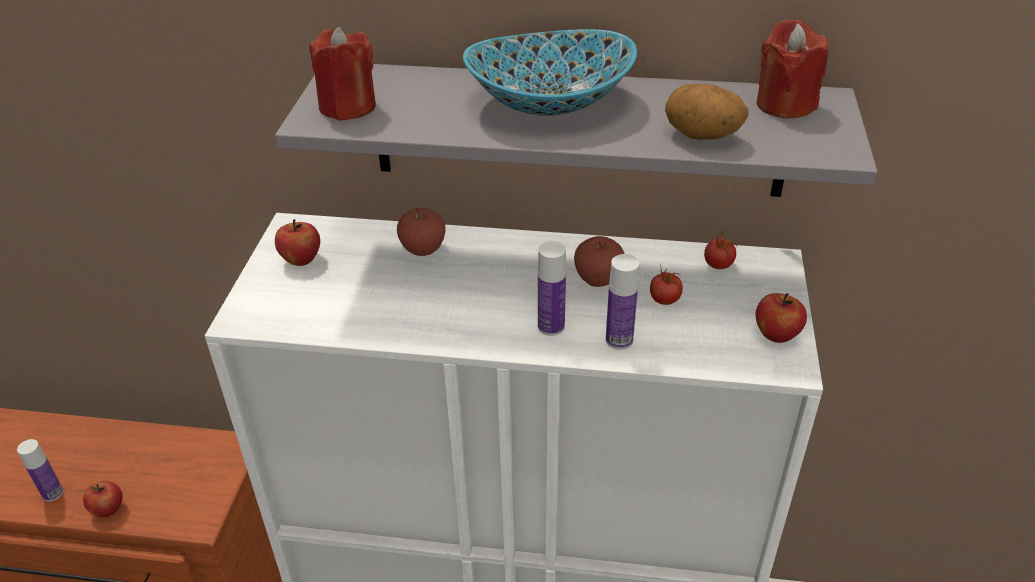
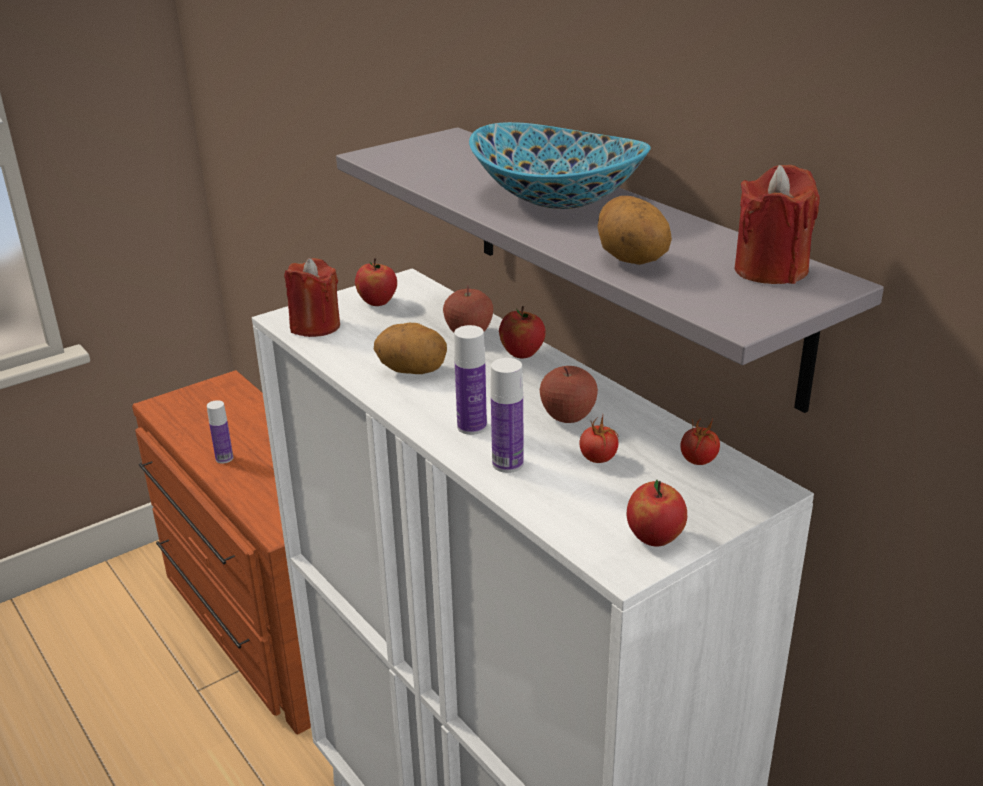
camera: 45 degrees right, 10 degrees down
apple [83,481,123,517] -> apple moved to [499,306,546,358]
red candle [309,27,376,121] -> red candle moved to [284,258,340,337]
none -> potato [374,323,447,374]

